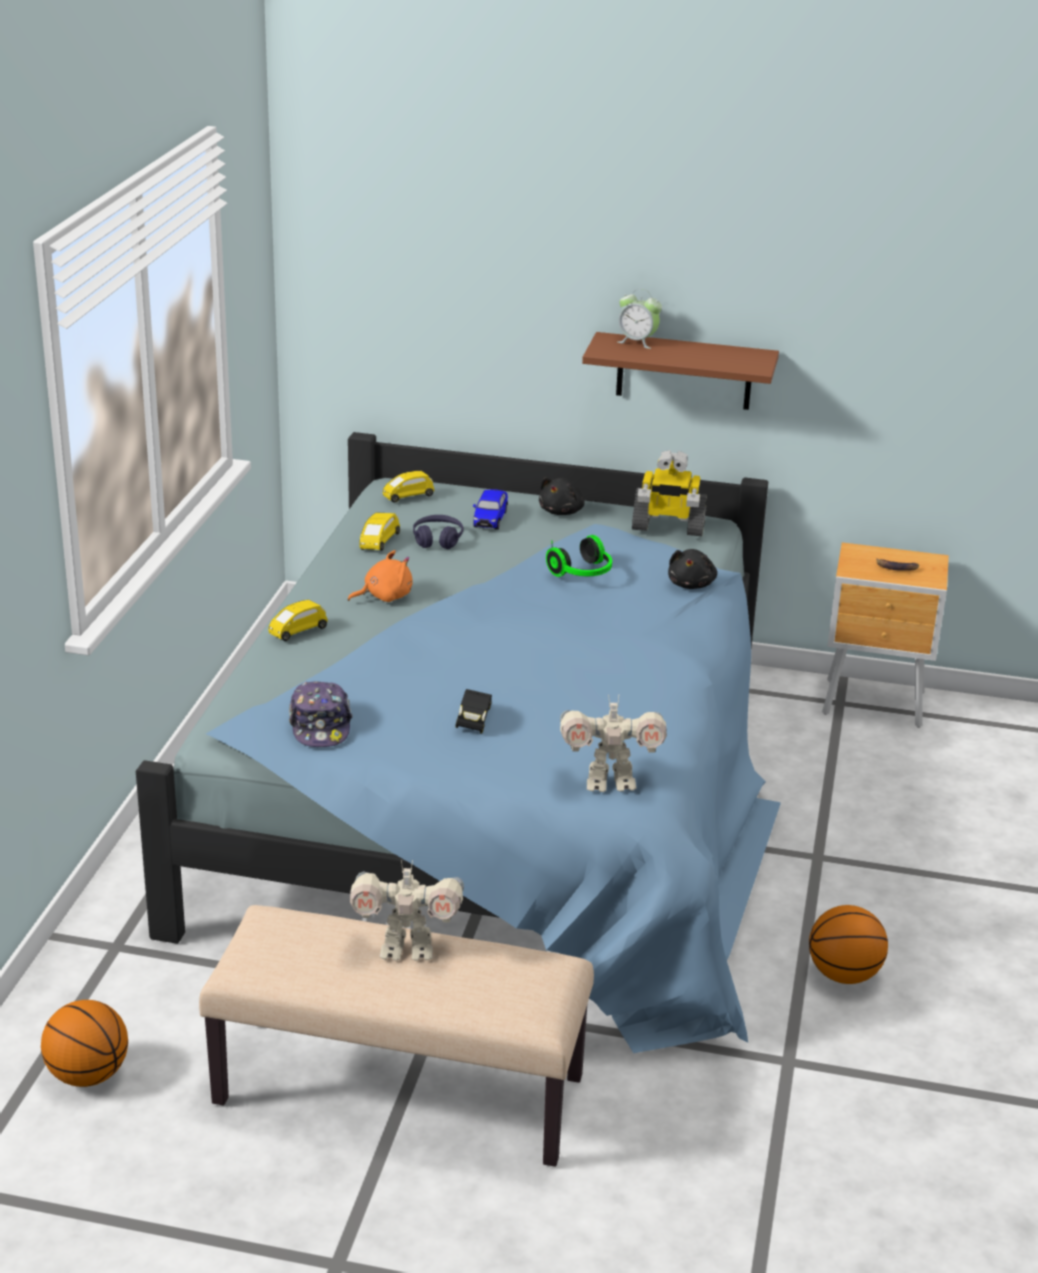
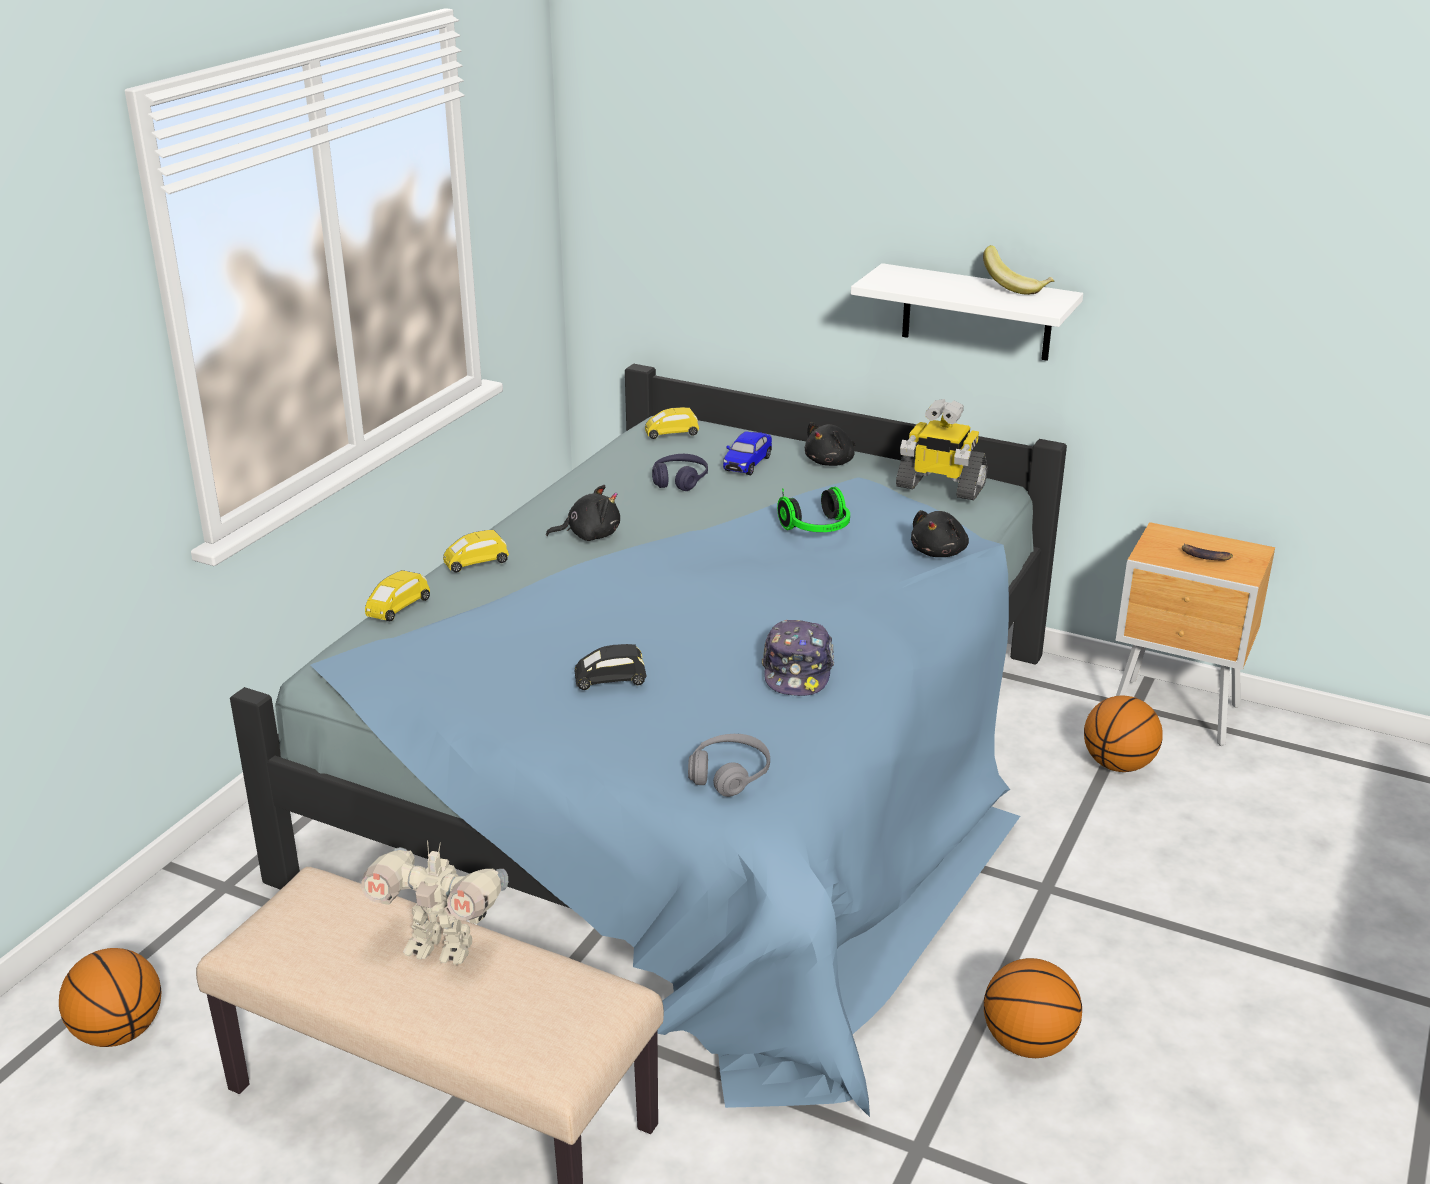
camera: 15 degrees right, 0 degrees up
cap [289,682,353,747] -> cap moved to [762,619,834,696]
orange plush toy [348,550,413,602] -> black plush toy [546,485,620,541]
yellow toy car [359,513,400,551] -> yellow toy car moved to [365,570,430,621]
black toy car [455,689,492,734] -> black toy car turned 120 degrees counterclockwise [575,644,647,690]
toy robot [560,694,667,792] -> grey headphones [688,734,770,797]
brown shelf [582,332,779,410] -> white shelf [851,263,1083,361]
alarm clock [617,289,662,349] -> none
none -> banana [983,245,1055,295]
none -> basketball [1084,696,1163,772]

